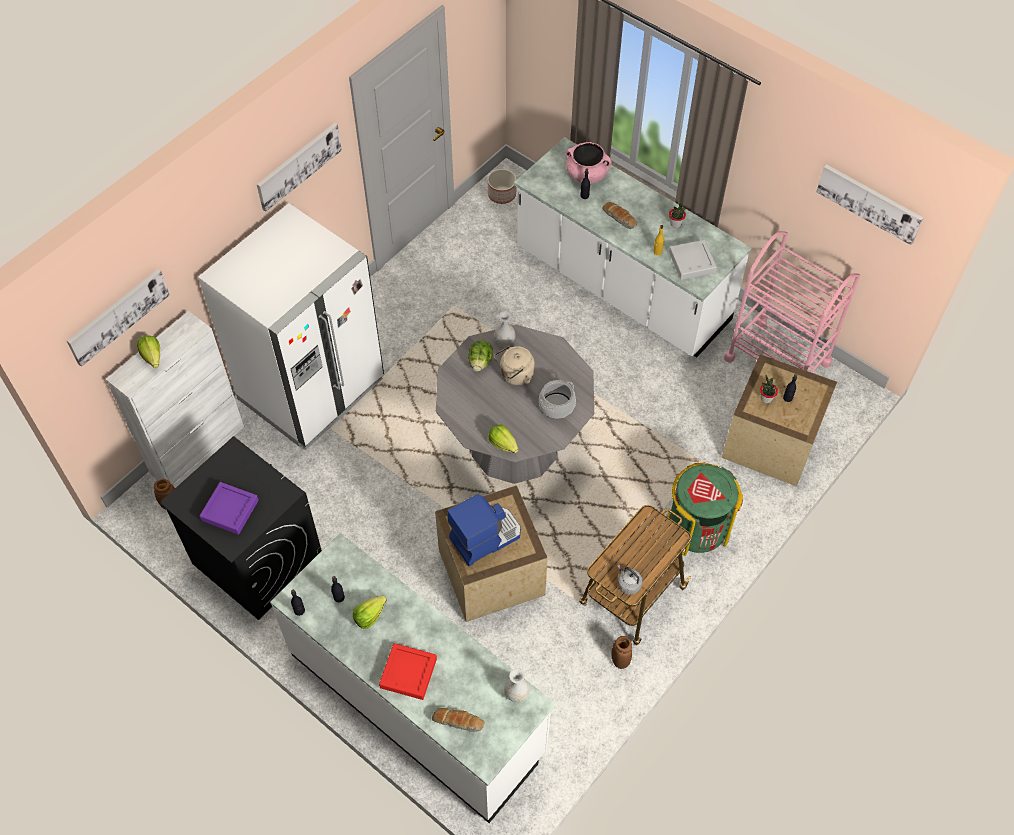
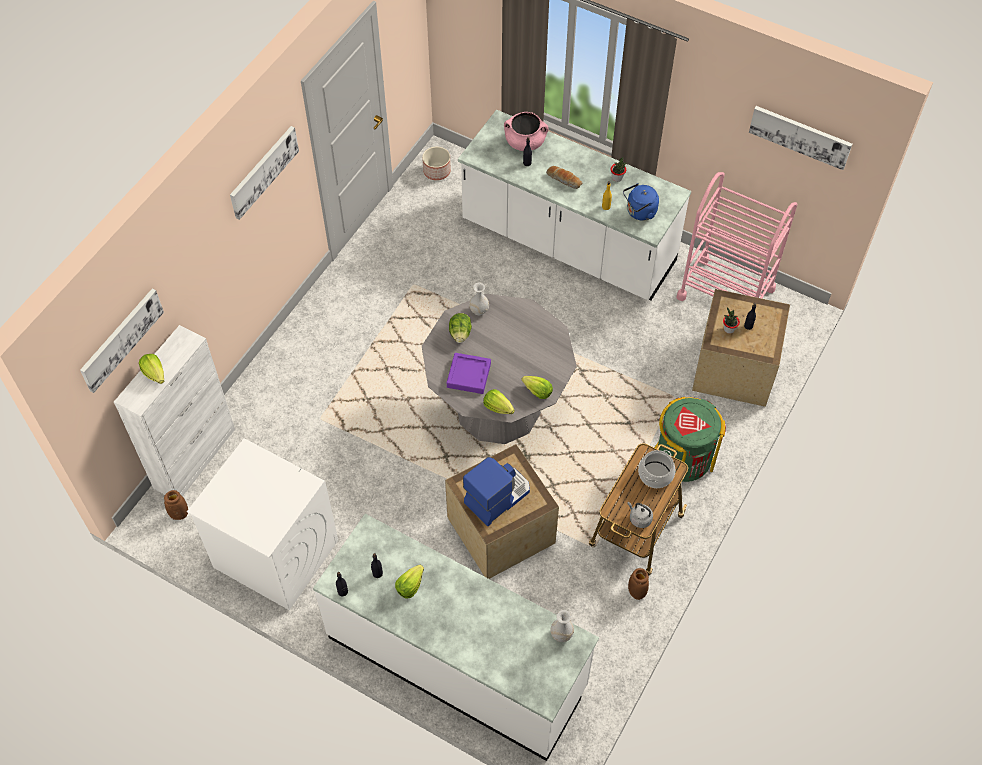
camera: 10 degrees left, 0 degrees up
black washing machine [160,436,321,620] -> white washing machine [187,438,338,610]
white fridge [198,203,384,450] -> none
purple tray [200,482,259,535] -> purple tray moved to [447,353,491,394]
red tray [379,643,437,700] -> none
bread [432,708,485,732] -> none
beige kettle [494,346,535,385] -> none
cooking pot [539,380,576,419] -> cooking pot moved to [638,450,675,488]
grey tray [669,240,717,280] -> blue kettle [623,183,659,221]
none -> lettuce [521,376,553,399]

